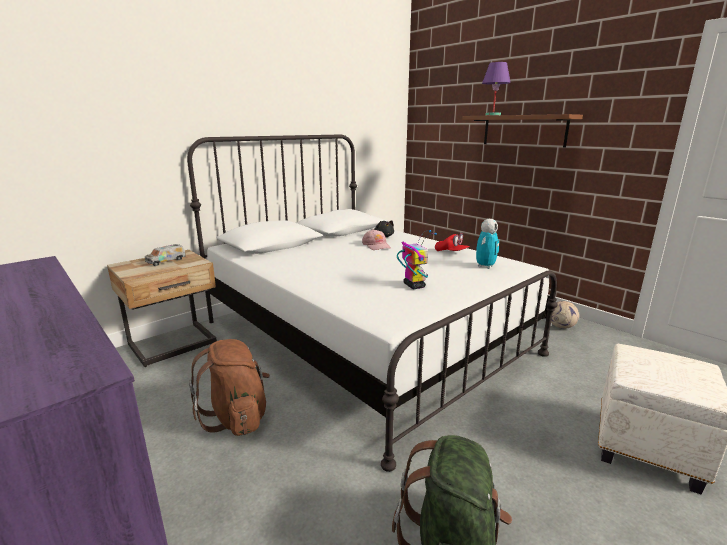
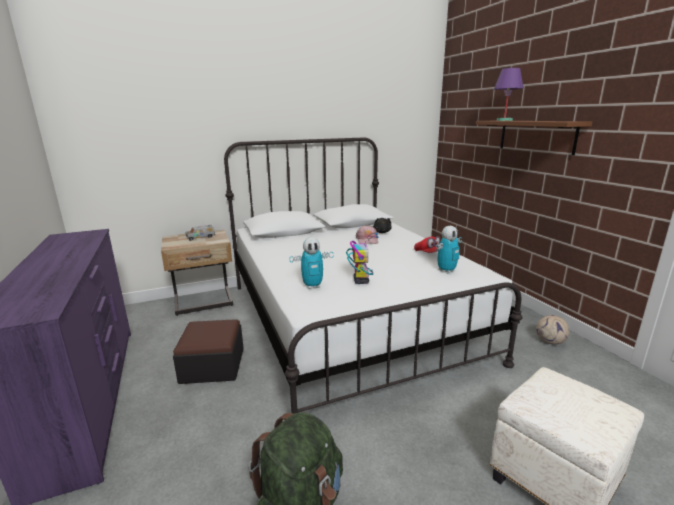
camera: 20 degrees right, 0 degrees up
brown backpack [189,339,270,436] -> ottoman [173,319,244,384]
none -> toy robot [290,237,334,289]

